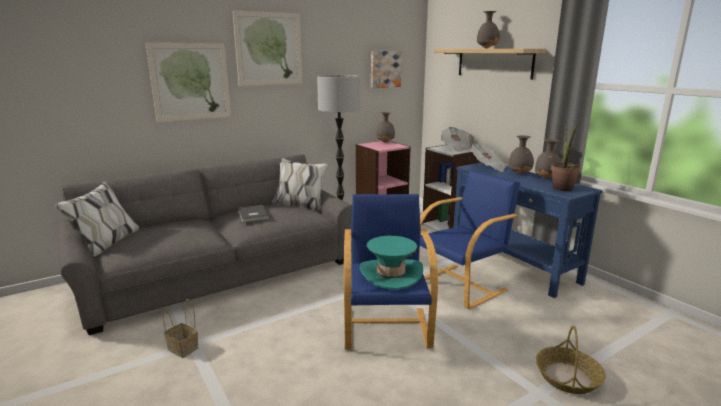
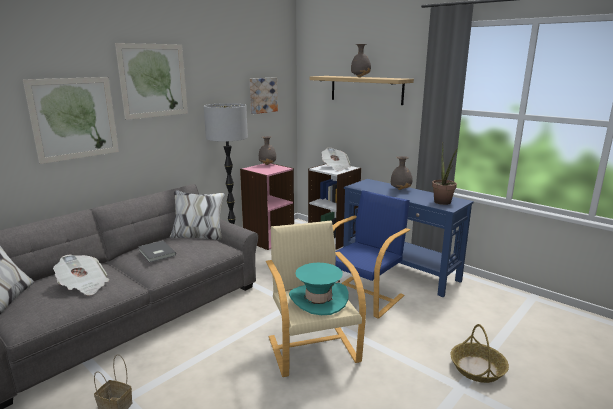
camera: 15 degrees left, 0 degrees up
blue armchair [344,194,438,349] -> beige armchair [266,221,366,377]
newspaper [471,144,507,172] -> newspaper moved to [53,254,109,295]
grey vase [535,139,561,179] -> none

